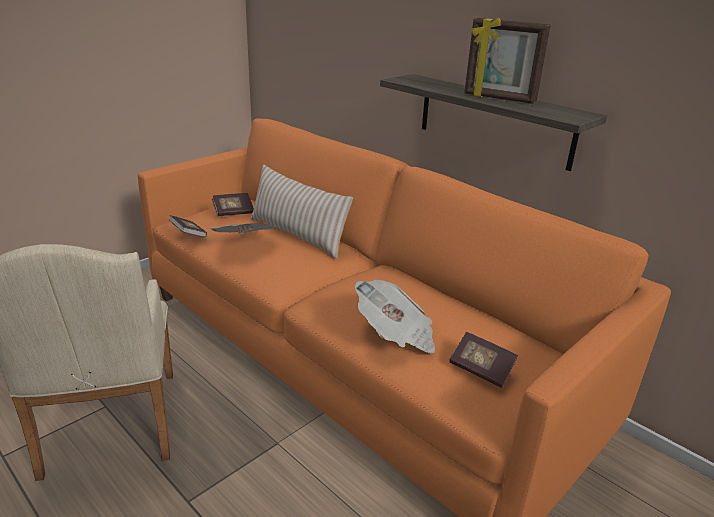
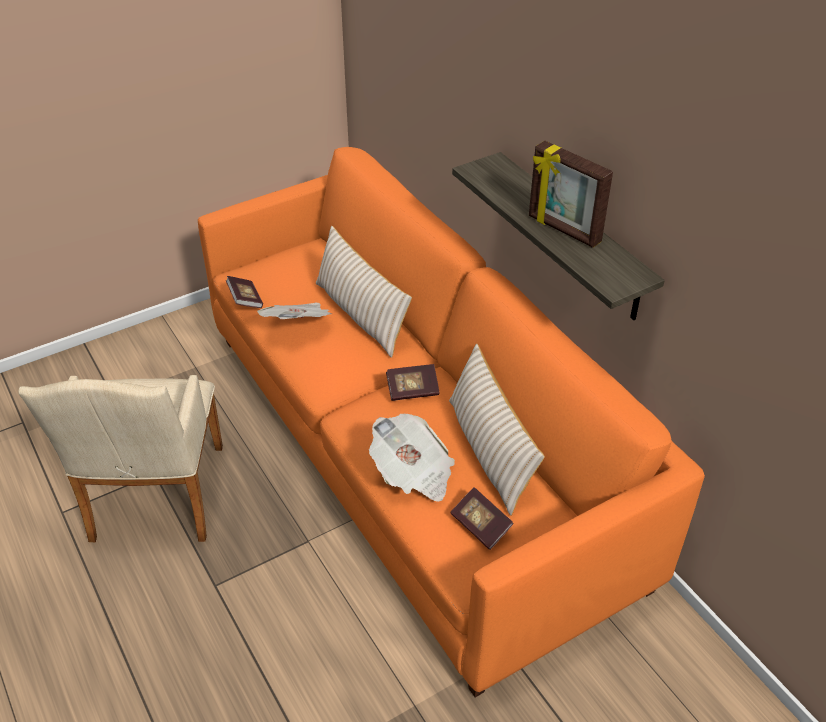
camera: 15 degrees right, 15 degrees up
book [212,193,254,216] -> book moved to [386,364,440,401]
none -> beige pillow [449,344,545,516]

